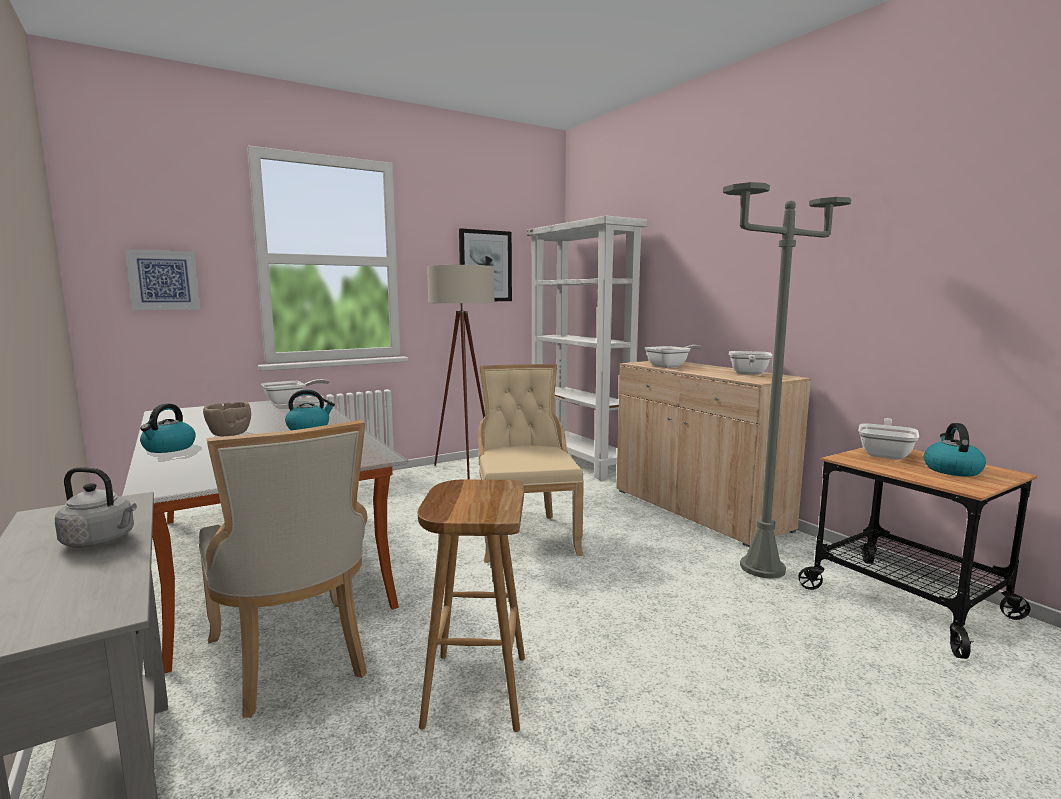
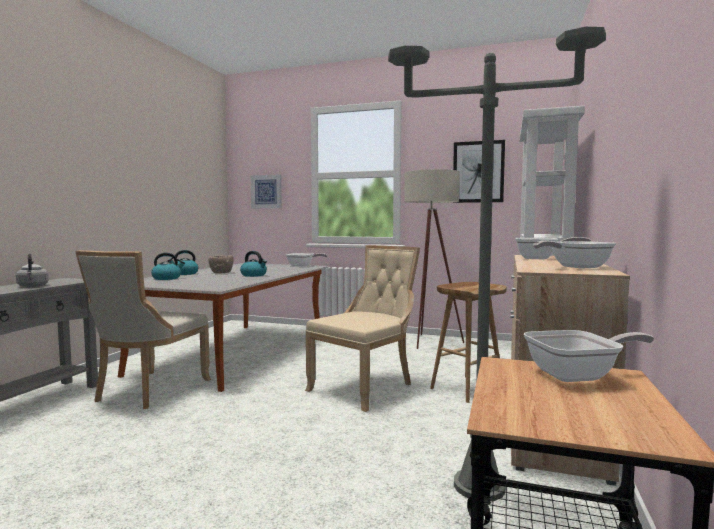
camera: 50 degrees right, 5 degrees down
brown stool [418,479,525,732] -> brown stool moved to [430,282,507,403]
kettle [924,423,986,476] -> kettle moved to [151,253,185,280]

